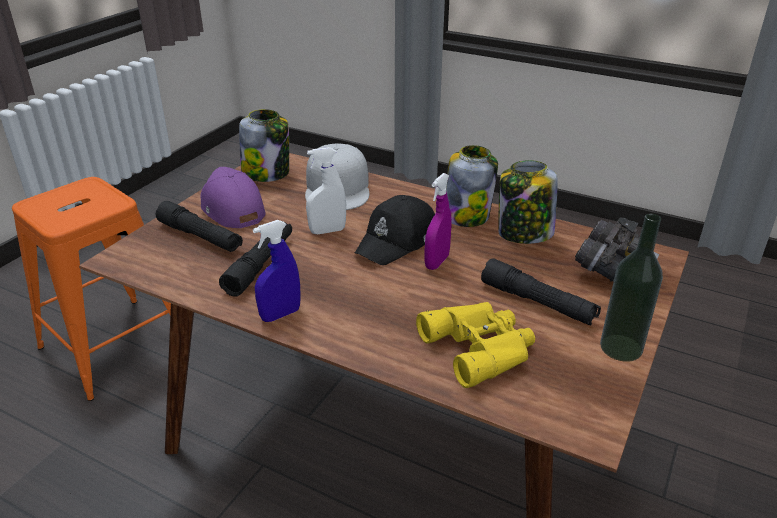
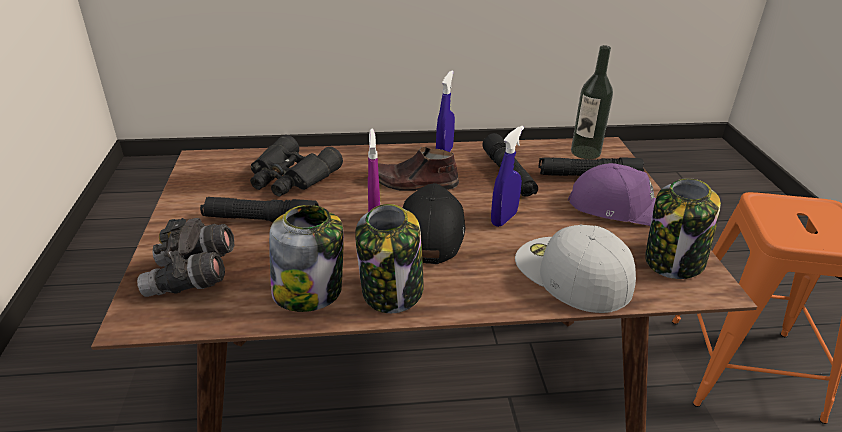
camera: 145 degrees right, 0 degrees up
white spray bottle [306,147,346,234] -> blue spray bottle [491,126,524,227]
yellow binoculars [416,302,535,388] -> black binoculars [250,135,343,196]
bottle [600,214,663,362] -> bottle moved to [571,45,613,159]
none -> brown shoe [378,147,459,191]

